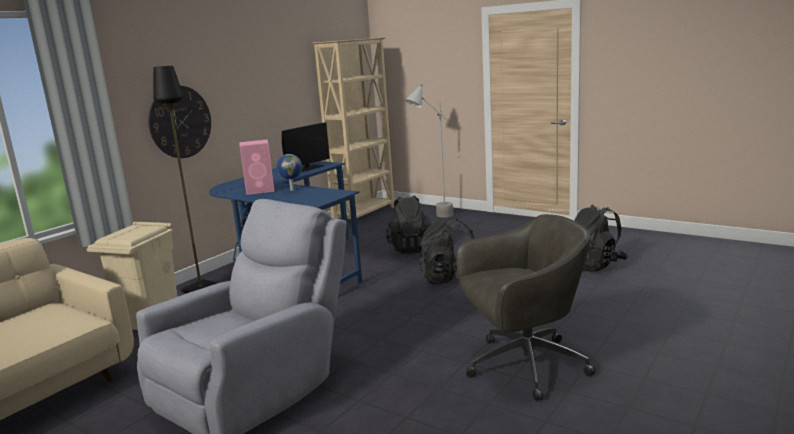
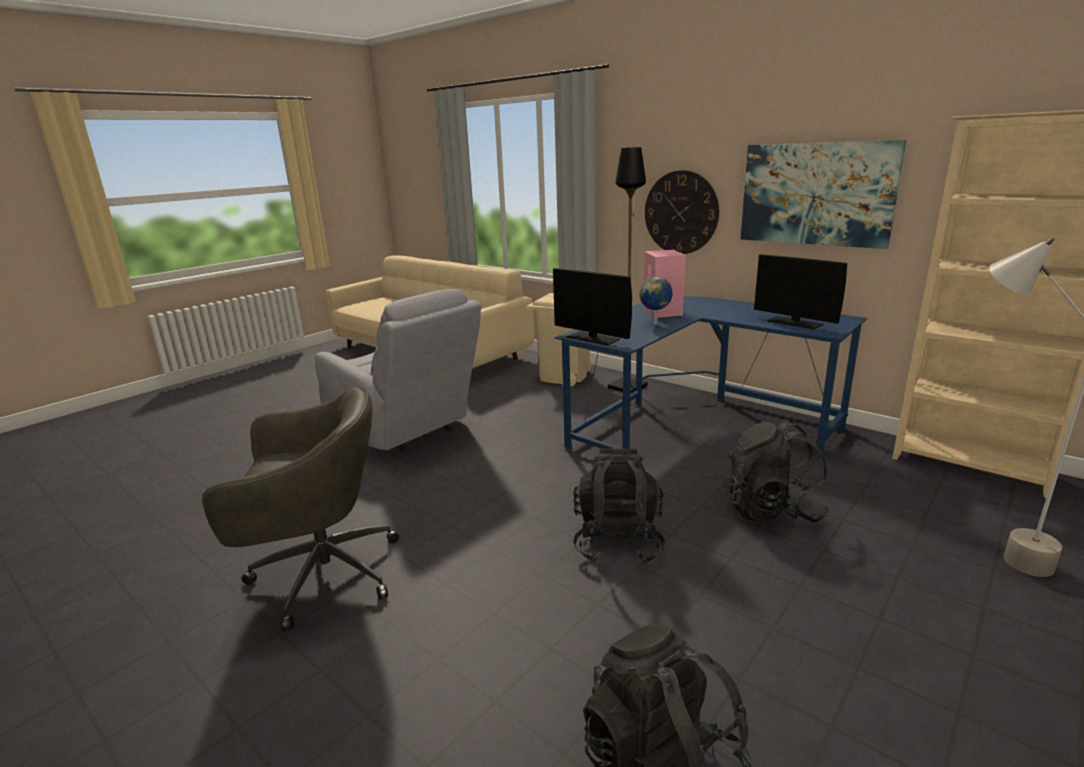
camera: 95 degrees right, 5 degrees up
grey office chair [456,214,596,401] -> grey office chair turned 90 degrees counterclockwise [202,387,399,631]
none -> monitor [553,268,632,346]
none -> picture [740,140,906,249]

